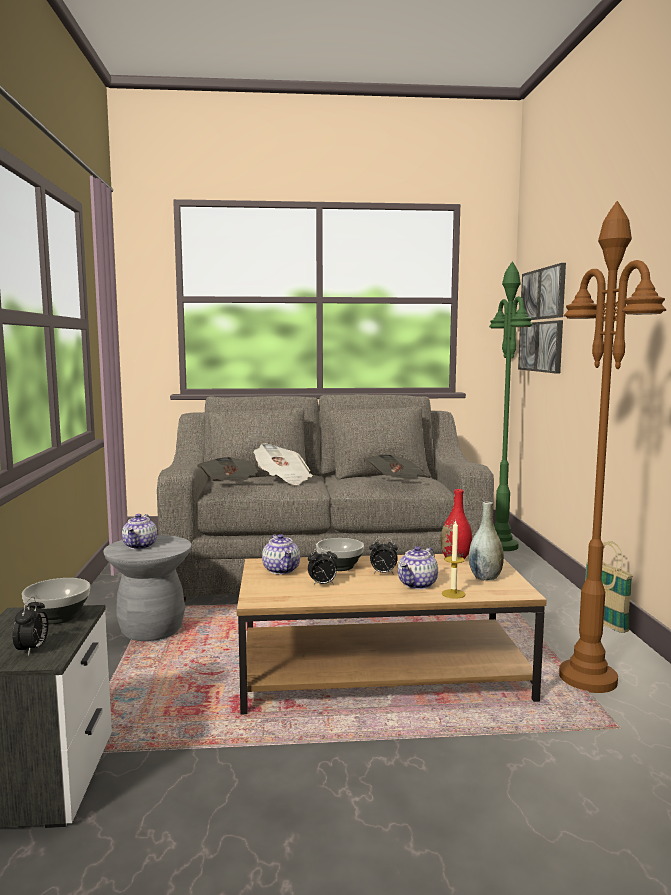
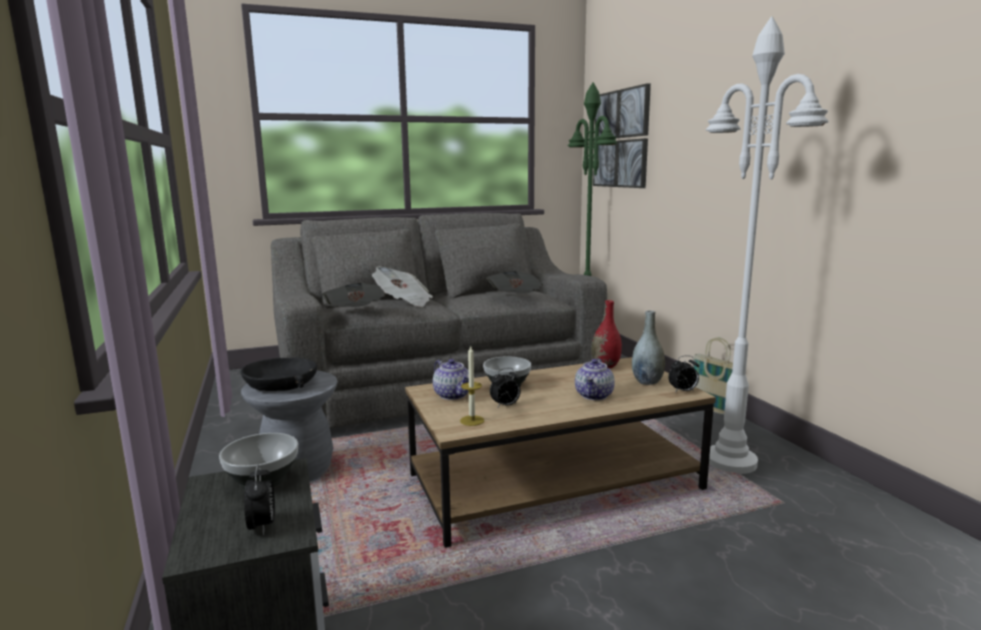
camera: 15 degrees left, 5 degrees up
teapot [122,514,157,549] -> black bowl [241,358,317,391]
alarm clock [369,537,398,573] -> alarm clock moved to [668,355,699,393]
candle [442,520,465,599] -> candle moved to [460,346,484,426]
brown floor lamp [559,201,666,693] -> white floor lamp [706,16,829,474]

